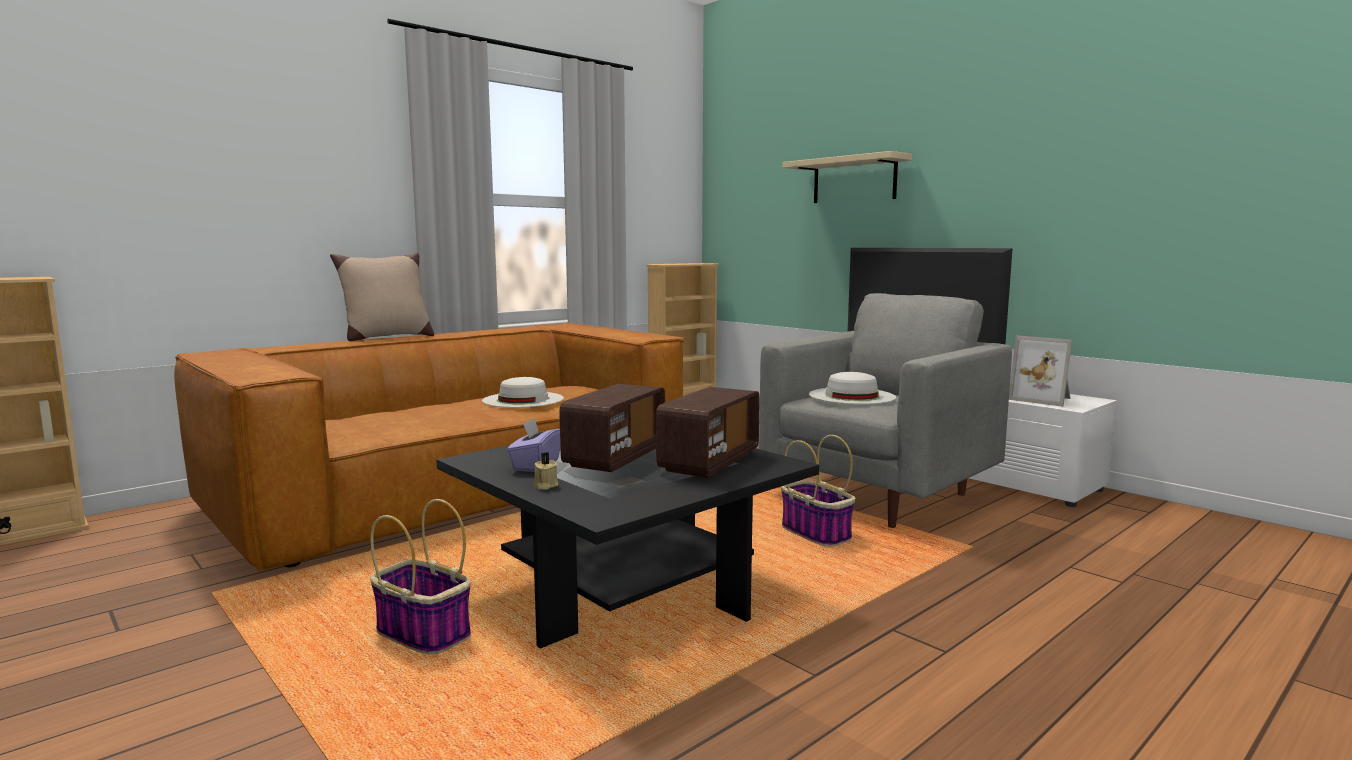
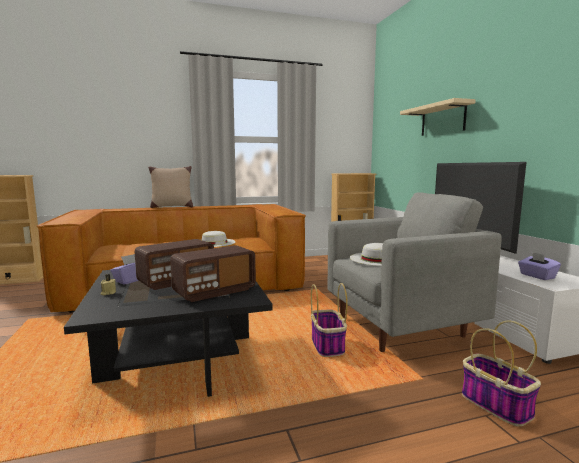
camera: 25 degrees right, 0 degrees up
basket [370,499,471,654] -> basket moved to [462,321,541,427]
picture frame [1009,335,1072,407] -> purple tissue box [518,252,561,280]

